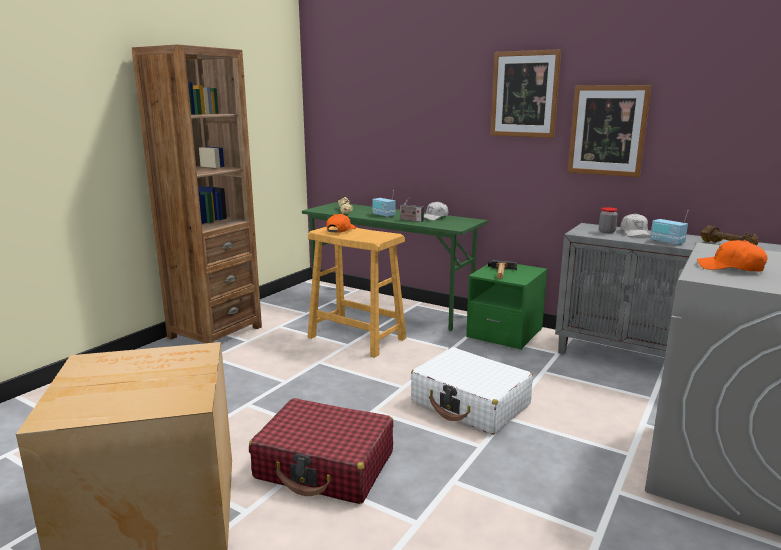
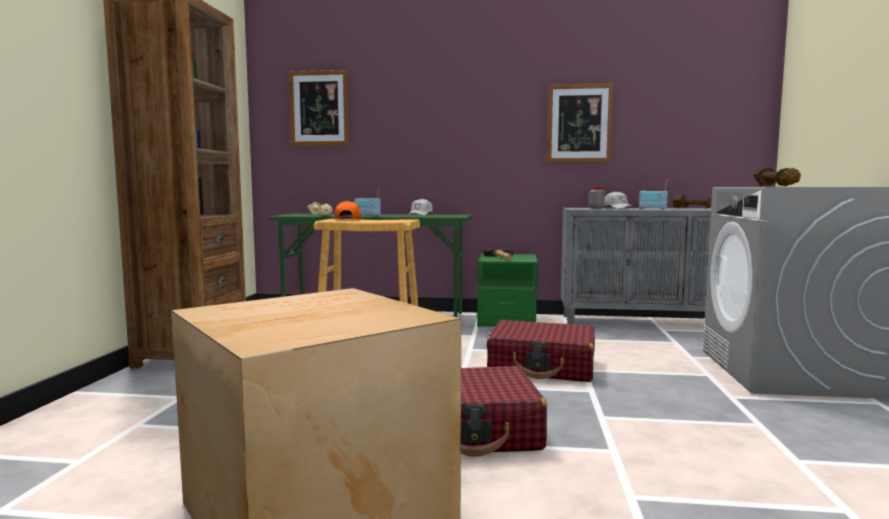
camera: 25 degrees left, 10 degrees down
radio [398,198,424,222] -> none
white suitcase [410,347,533,435] -> red suitcase [486,320,595,382]
picture [490,49,561,138] -> picture moved to [289,70,349,146]
orange cap [697,240,767,272] -> brown dumbbell [753,168,801,186]

